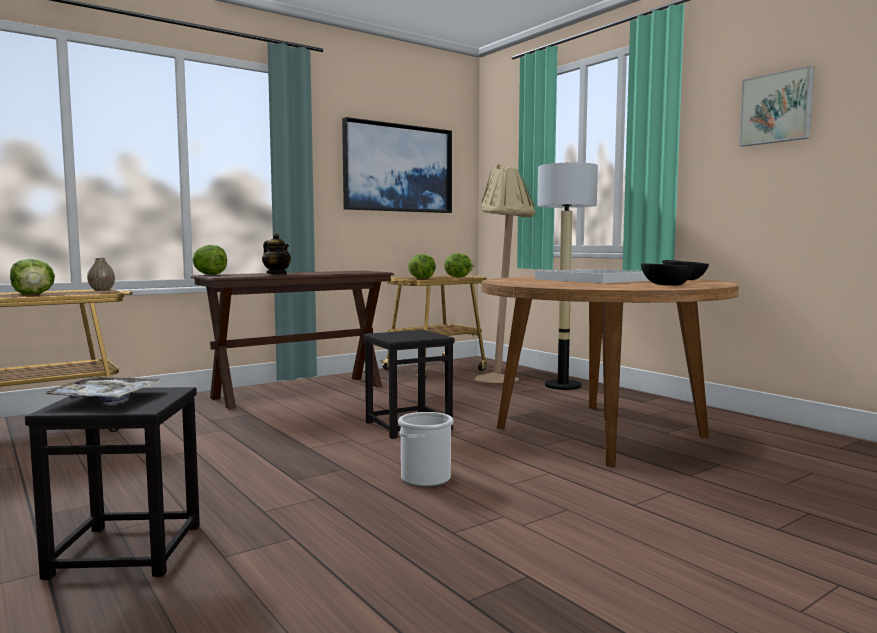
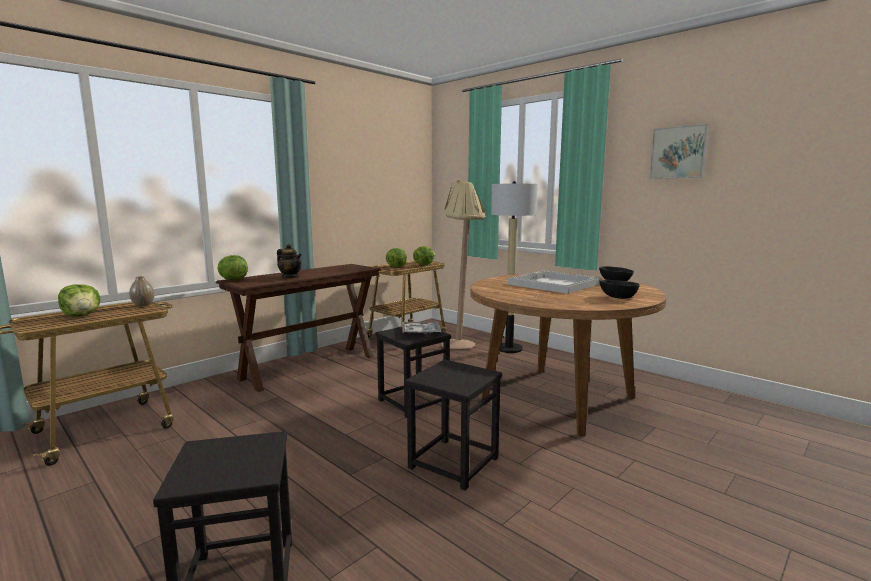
camera: 10 degrees left, 5 degrees up
tray [39,376,164,402] -> tray moved to [402,322,441,334]
picture [342,117,452,213] -> none
bucket [398,412,453,487] -> black stool [405,359,502,490]

